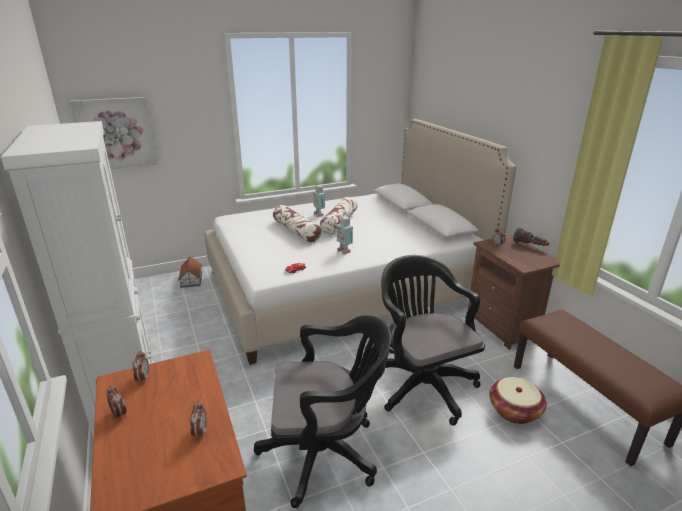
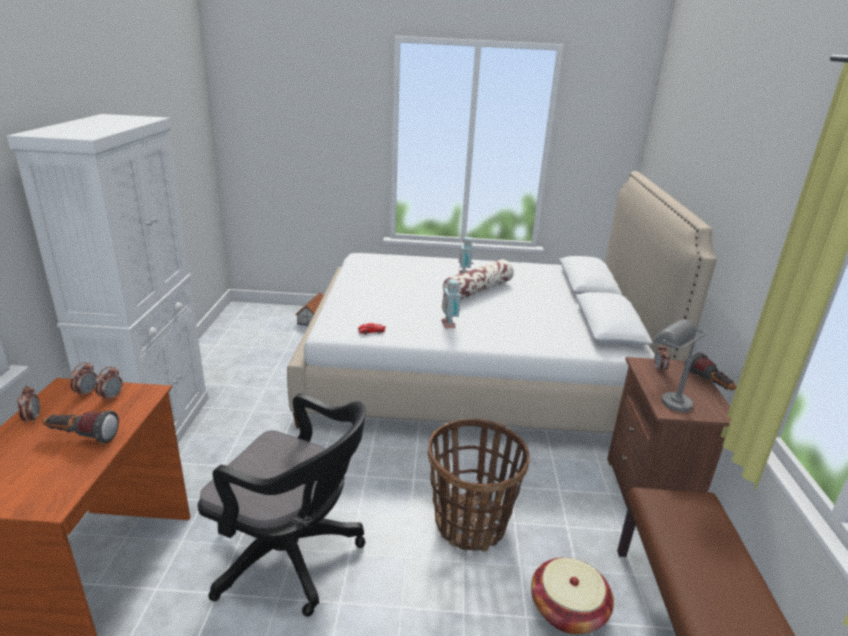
camera: 25 degrees right, 0 degrees up
picture [69,97,157,169] -> none
alarm clock [190,401,207,439] -> alarm clock moved to [95,366,122,402]
pillow [273,205,322,243] -> none
black office chair [381,255,485,426] -> basket [428,419,530,551]
none -> flashlight [42,410,119,443]
none -> grey table lamp [654,320,706,412]

